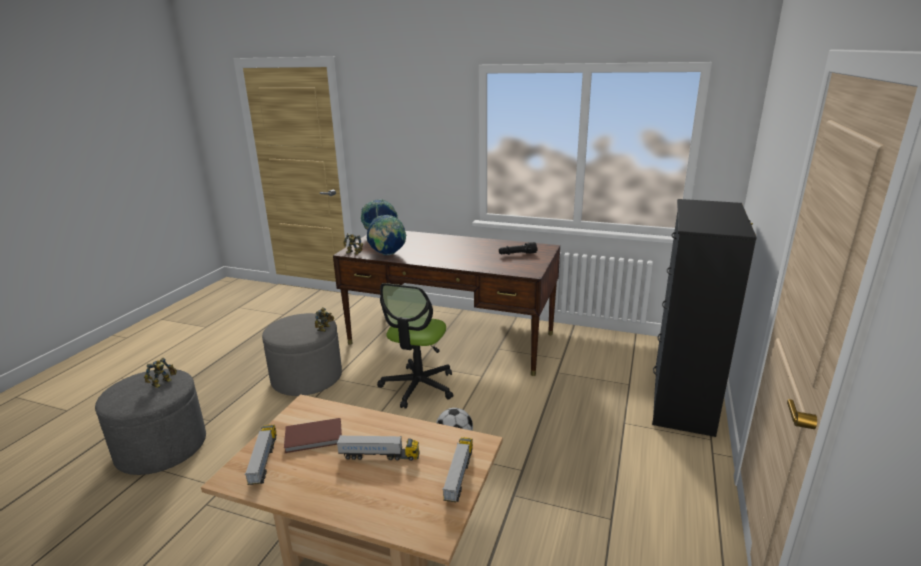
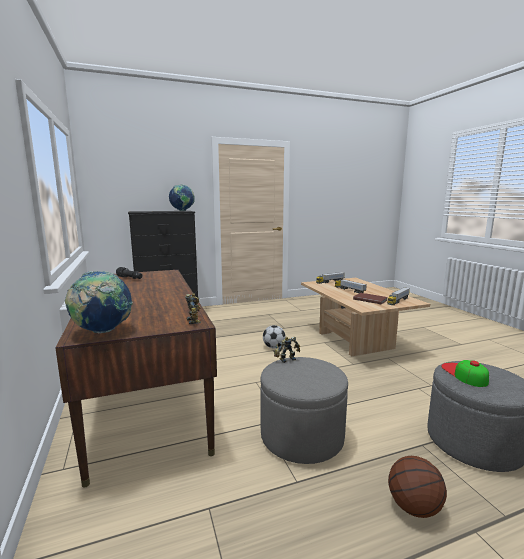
camera: 130 degrees left, 10 degrees down
toy robot [144,358,177,388] -> cap [441,360,489,387]
globe [367,215,407,255] -> globe moved to [169,184,195,211]
office chair [377,283,453,409] -> none
none -> basketball [388,456,447,518]

